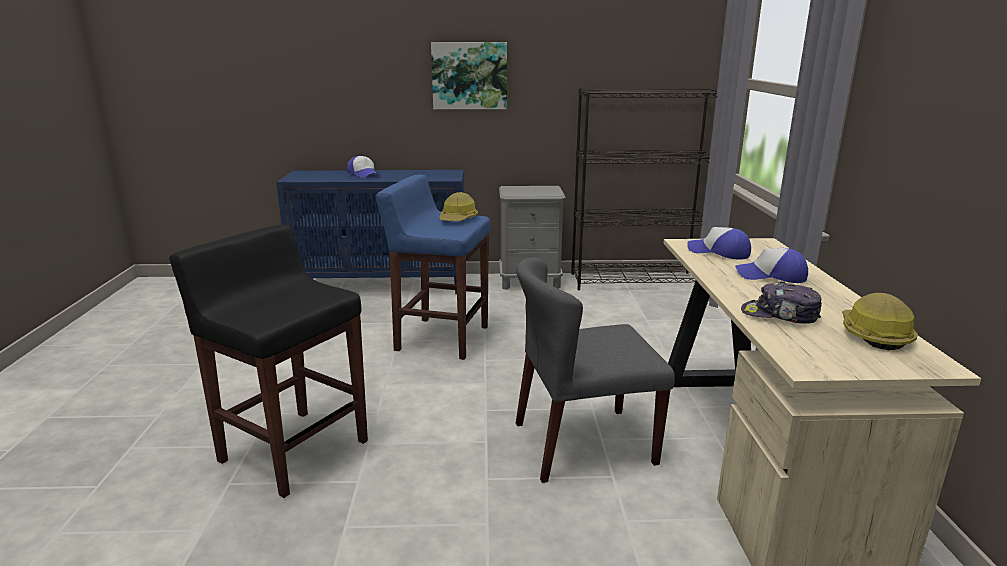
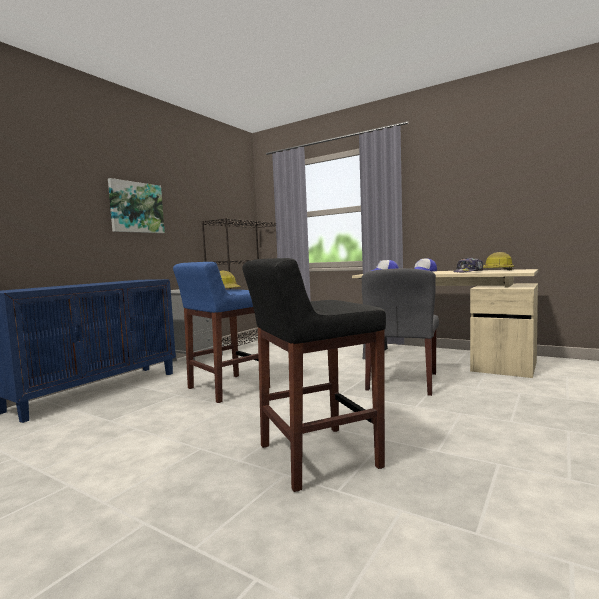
camera: 55 degrees left, 15 degrees down
cap [347,156,377,178] -> none

